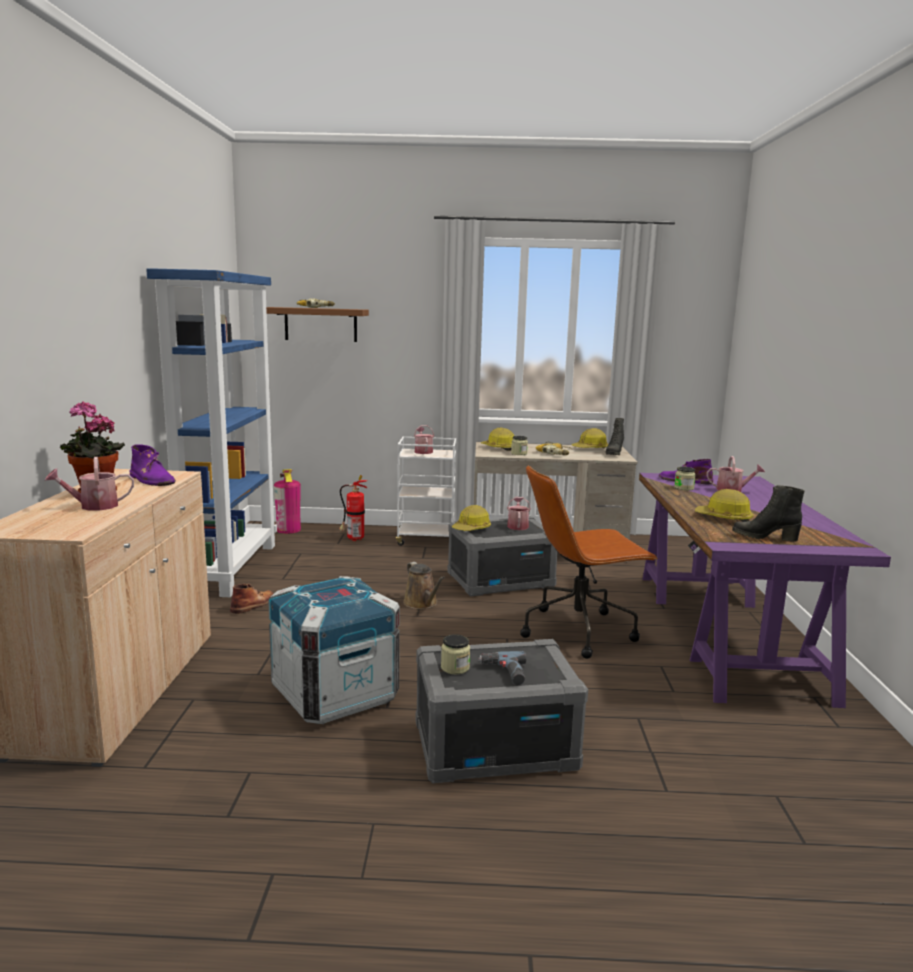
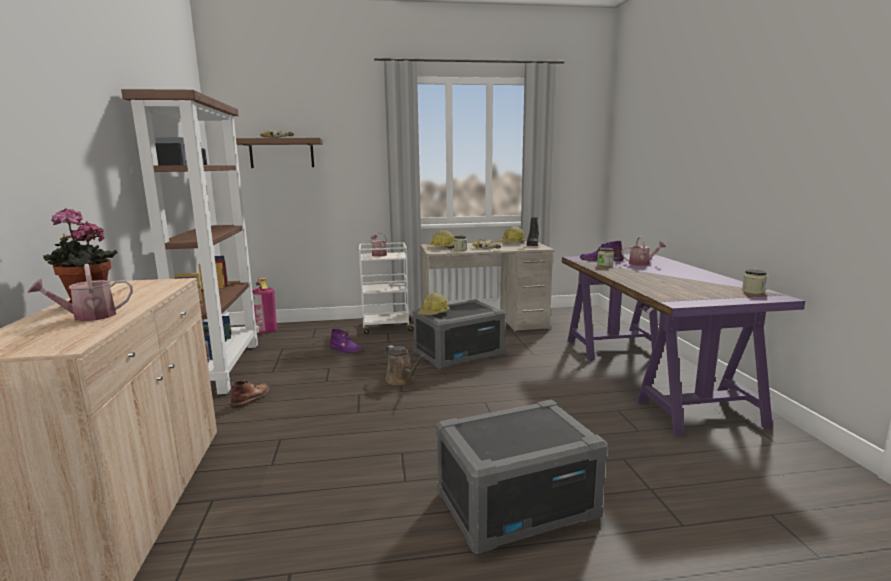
camera: 10 degrees left, 0 degrees up
purple boot [130,444,176,486] -> purple boot moved to [329,329,363,353]
blue bookcase [146,268,277,597] -> brown bookcase [121,89,259,394]
crate [268,576,400,724] -> none
fire extinguisher [339,475,368,541] -> none
jar [441,634,470,675] -> jar moved to [742,270,767,294]
power drill [478,651,526,685] -> none
watering can [507,497,531,530] -> none
brown office chair [520,465,658,659] -> none
hard hat [695,489,754,522] -> none
black boot [732,485,805,542] -> none

